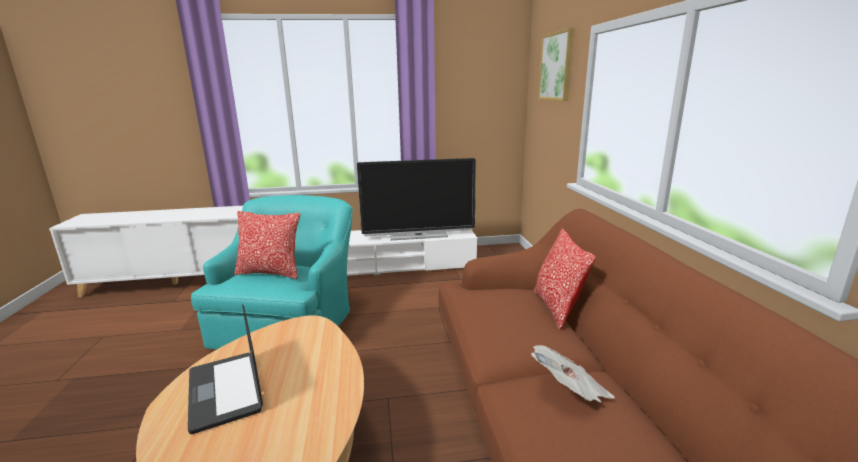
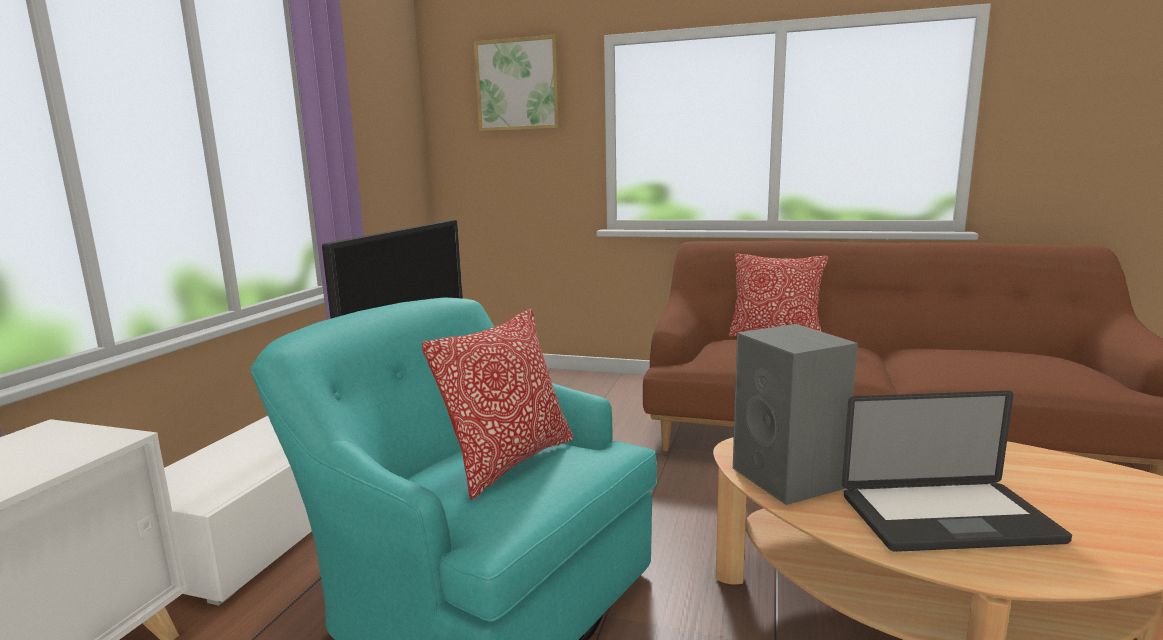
camera: 65 degrees left, 5 degrees down
newspaper [531,345,615,402] -> none
none -> grey speaker [733,324,858,505]

